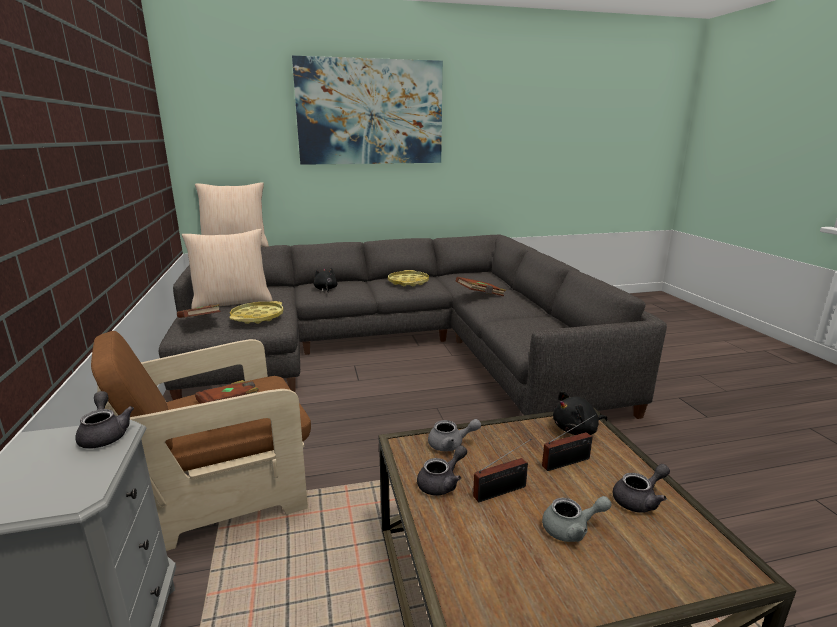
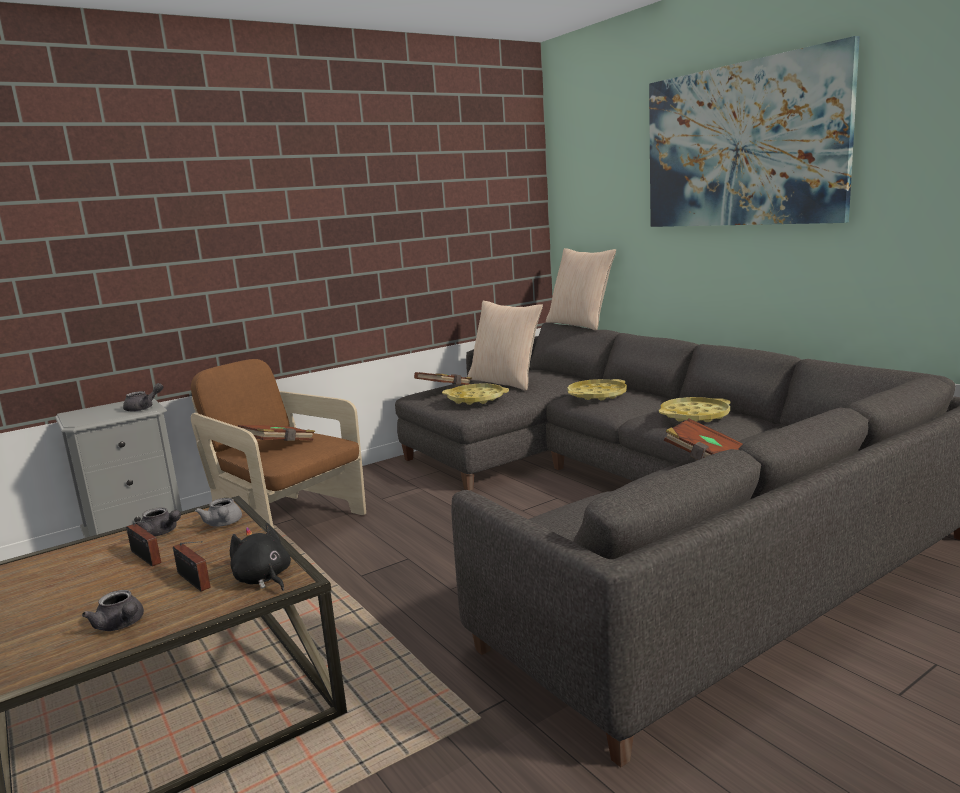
camera: 70 degrees right, 5 degrees down
black plush toy [314,268,337,292] -> yellow tray [568,379,627,401]
grey teapot [542,496,611,542] -> none

